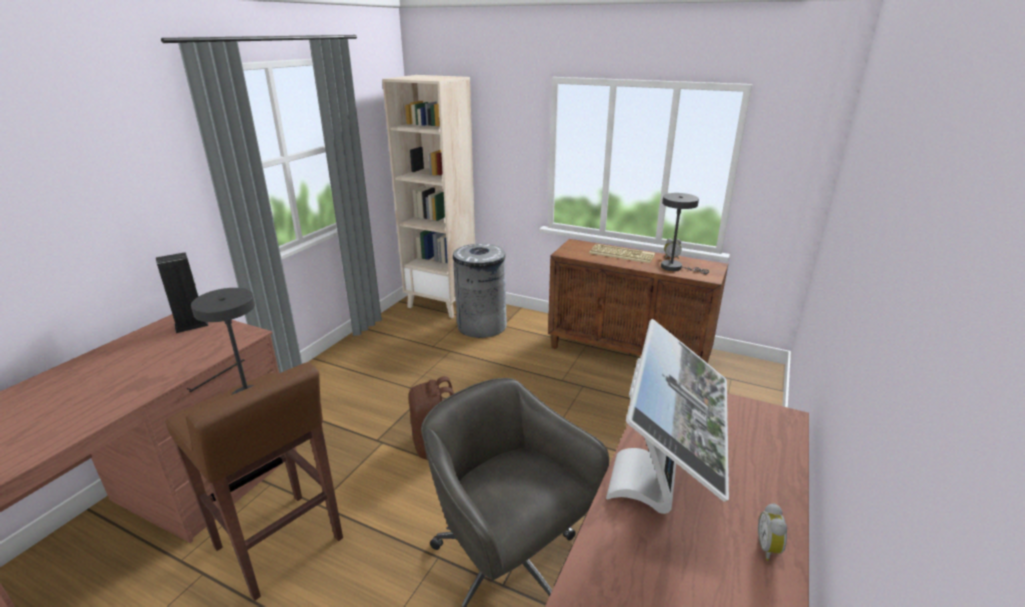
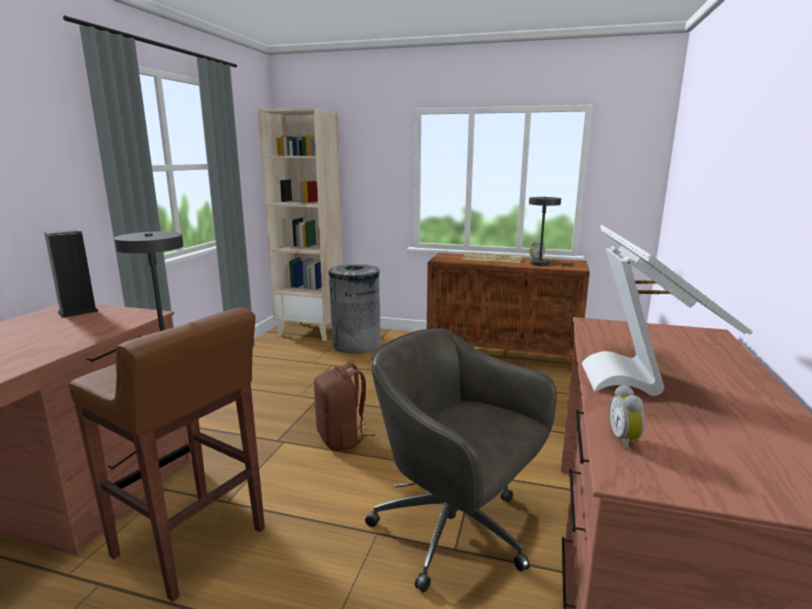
camera: 10 degrees left, 10 degrees down
alarm clock [758,503,787,561] -> alarm clock moved to [609,384,645,450]

